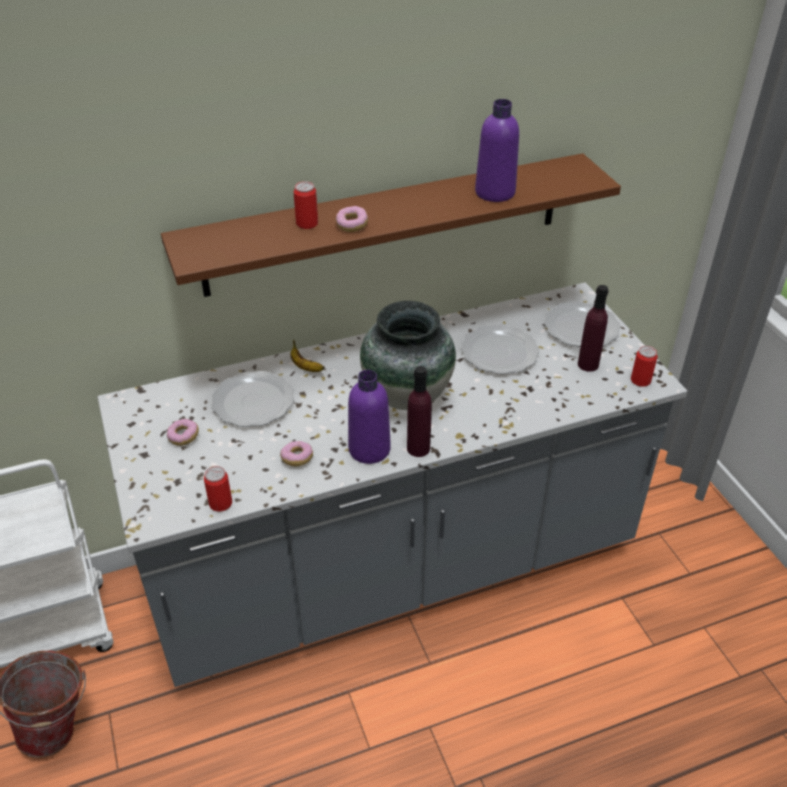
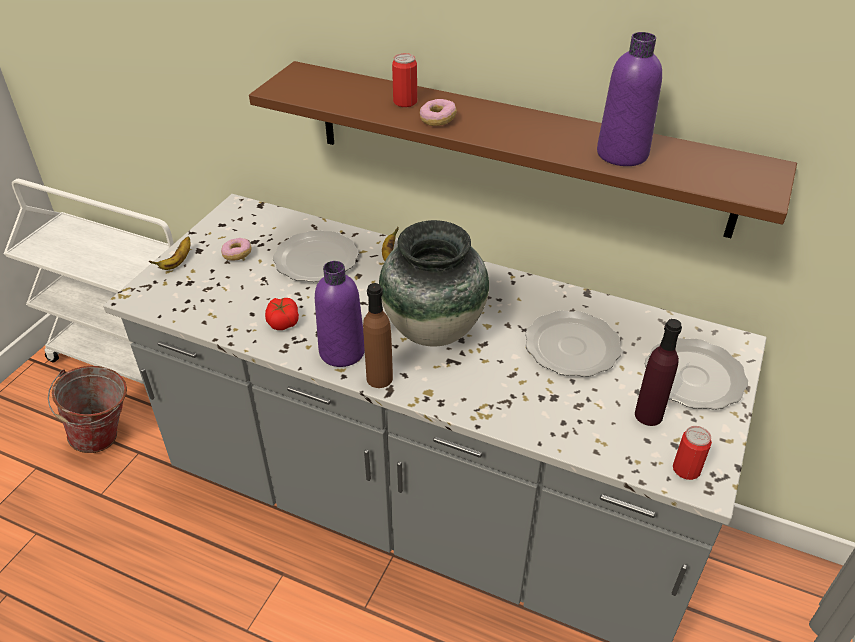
camera: 45 degrees right, 0 degrees up
can [204,466,232,512] -> none
donut [280,441,313,466] -> tomato [265,297,299,330]
purple bottle [407,366,432,457] -> brown bottle [363,283,393,388]
none -> banana [149,237,191,270]

